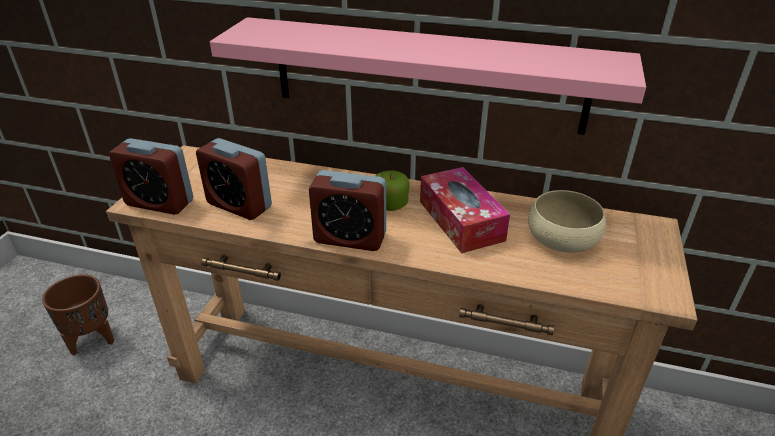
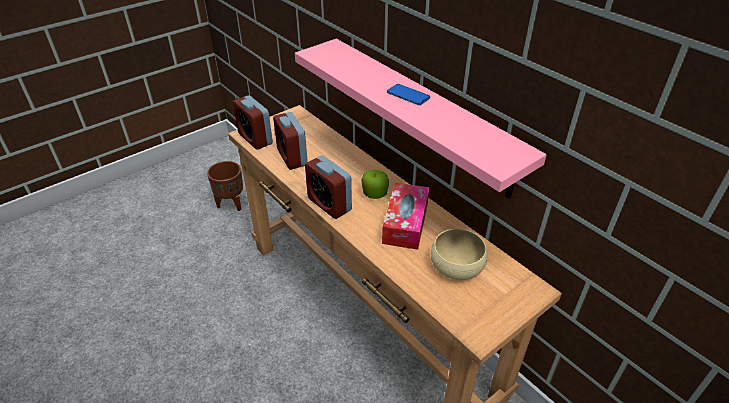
camera: 35 degrees right, 5 degrees up
none -> phone [387,84,430,105]

